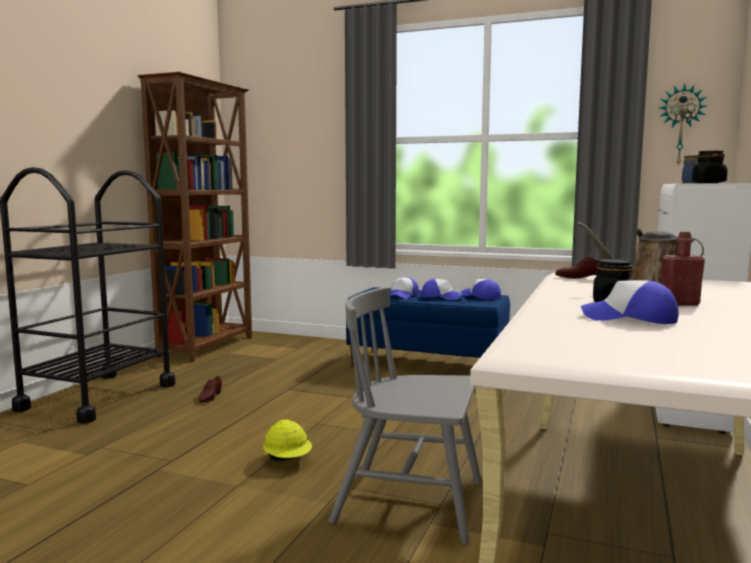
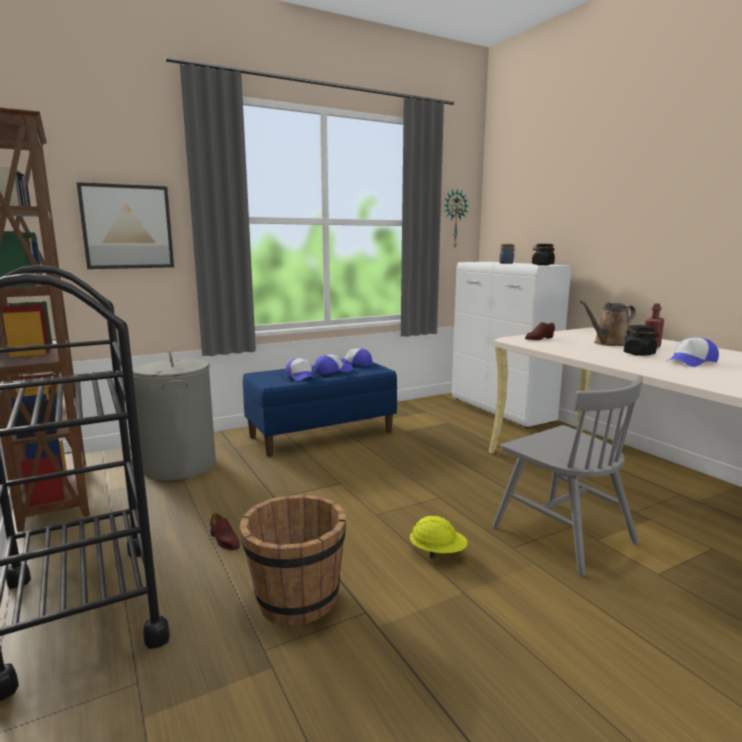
camera: 50 degrees left, 5 degrees up
grey chair [329,287,482,545] -> grey chair turned 90 degrees counterclockwise [493,375,643,576]
none -> picture [77,182,174,269]
none -> grey laundry basket [132,348,216,480]
none -> brown bucket [239,495,346,625]

